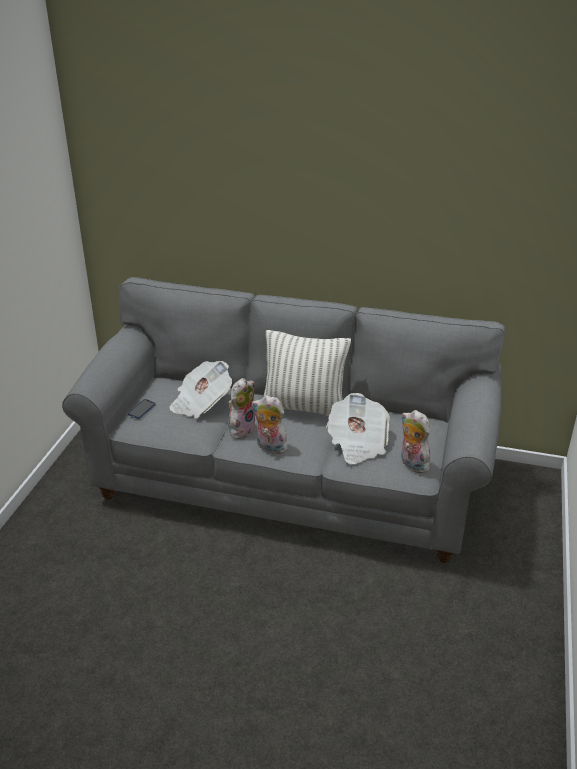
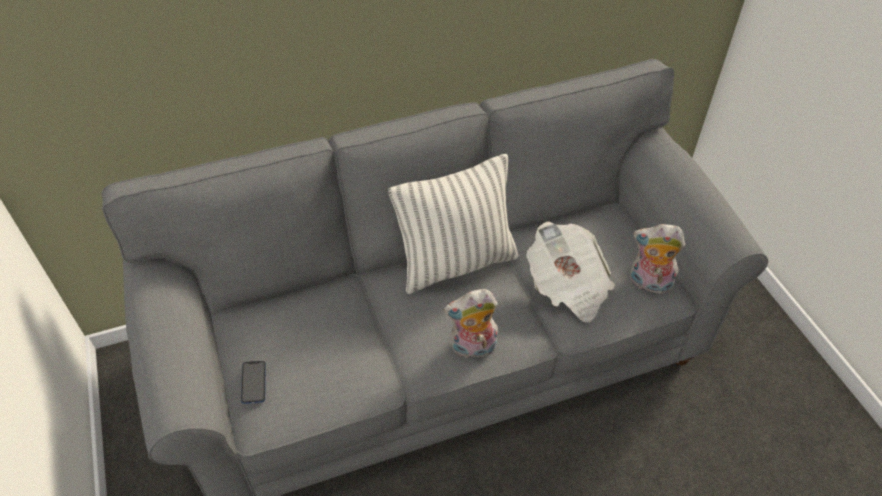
camera: 35 degrees left, 15 degrees up
newspaper [169,361,232,418] -> none
plush toy [228,378,256,439] -> none

